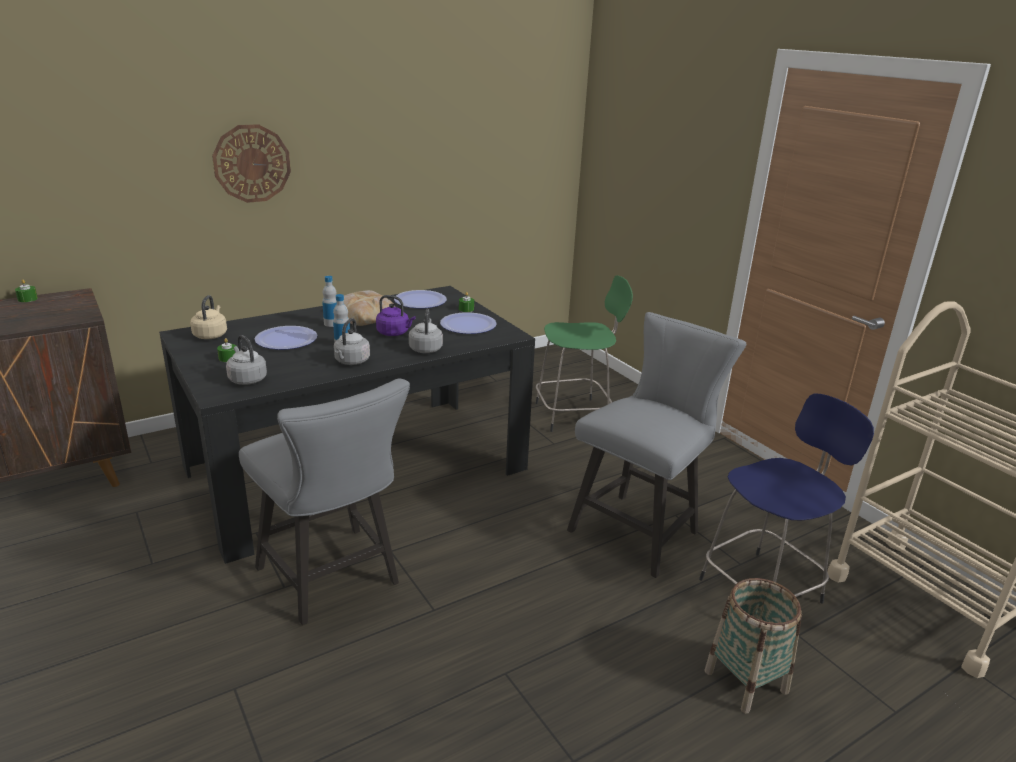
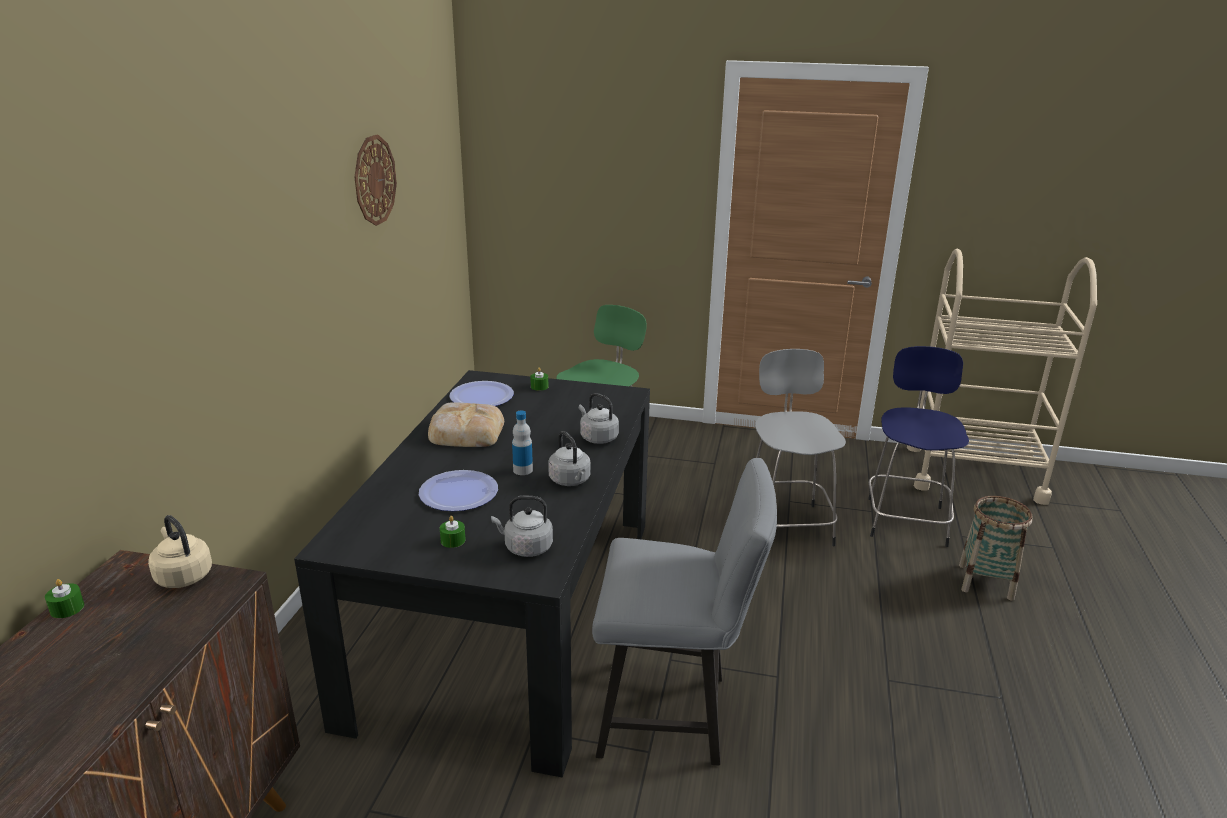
camera: 45 degrees left, 0 degrees up
beige kettle [190,295,227,339] -> beige kettle moved to [148,515,212,588]
wall clock [212,124,291,203] -> wall clock moved to [355,134,397,226]
bottle [322,276,337,327] -> none
purple kettle [376,295,415,336] -> none
plate [440,312,497,334] -> none
grey chair [567,312,746,578] -> grey stool [755,349,846,546]

